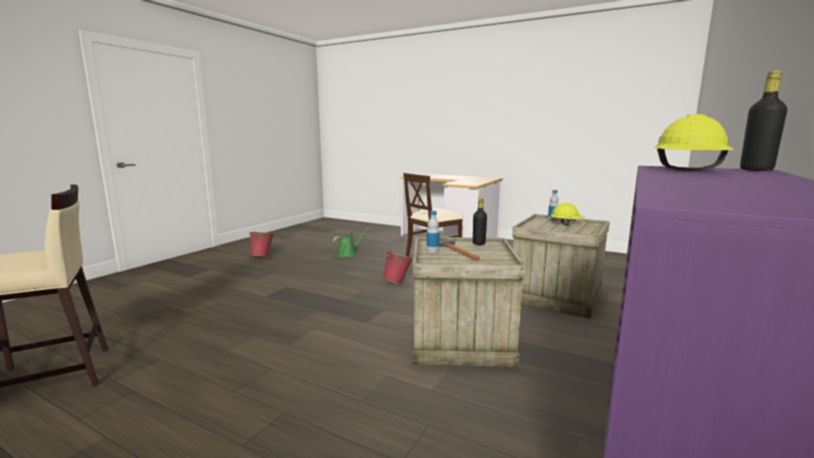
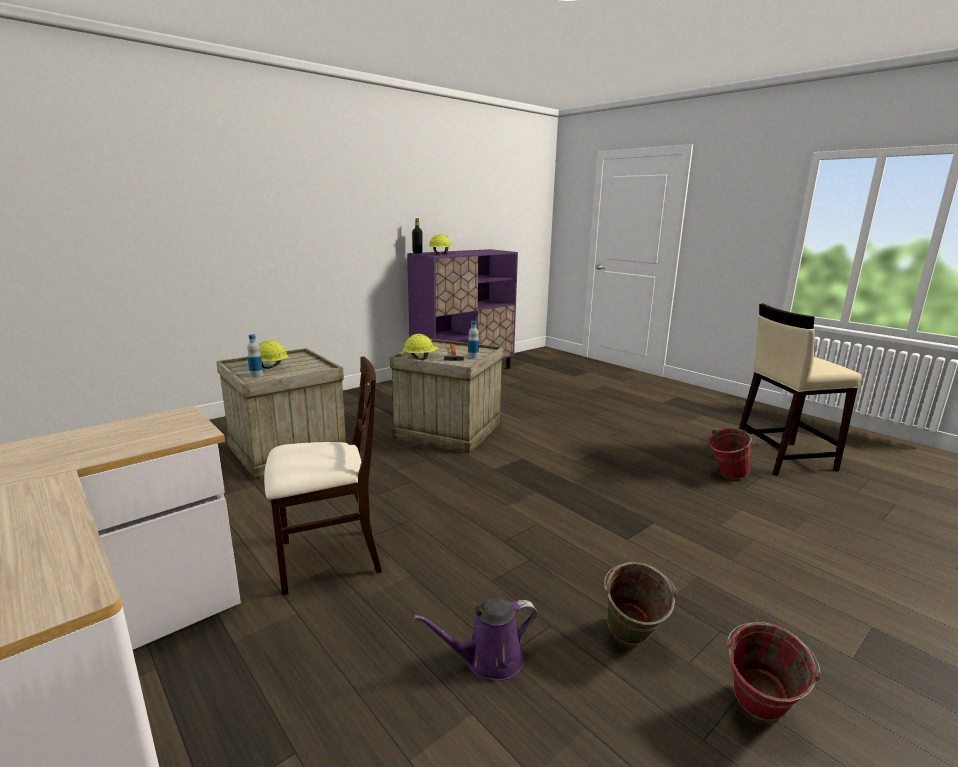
camera: 160 degrees left, 5 degrees up
green watering can [333,228,369,258] -> purple watering can [414,599,537,681]
red bucket [383,250,413,284] -> red bucket moved to [708,428,755,479]
black bottle [473,198,487,245] -> yellow hard hat [403,334,439,360]
none -> green bucket [604,562,677,645]

